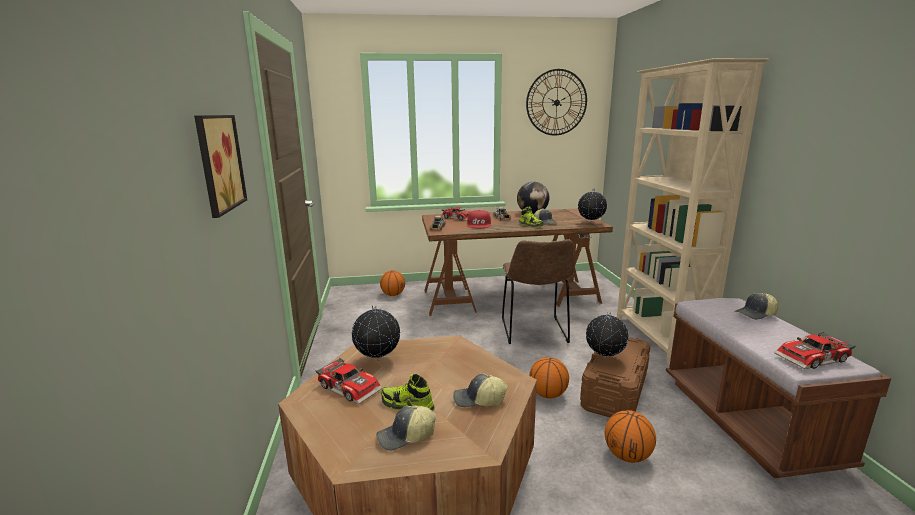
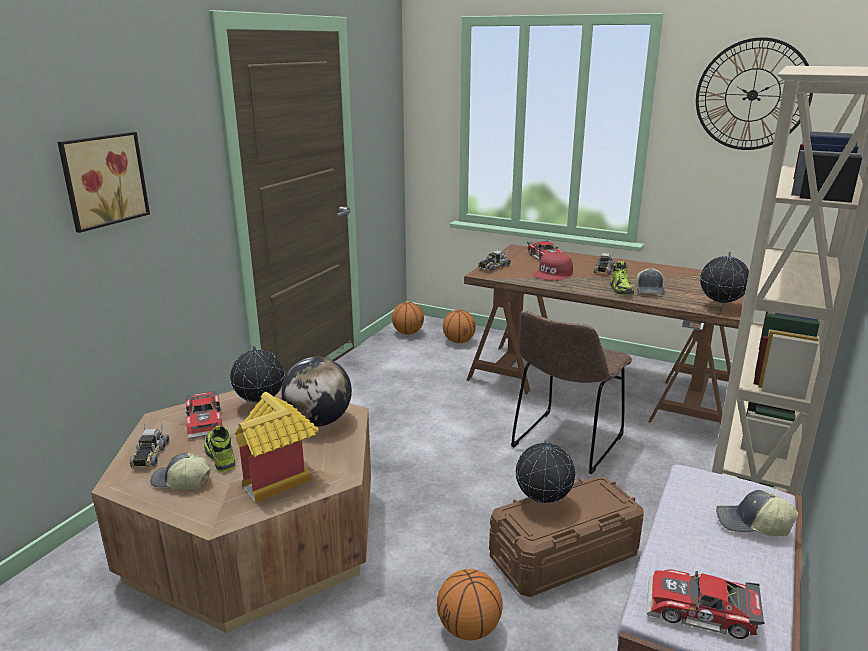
camera: 35 degrees right, 5 degrees up
cap [453,373,508,407] -> toy house [234,392,318,503]
globe [517,182,549,214] -> globe moved to [281,357,352,427]
basketball [529,357,569,399] -> basketball moved to [392,302,424,335]
none -> toy truck [130,423,169,468]

